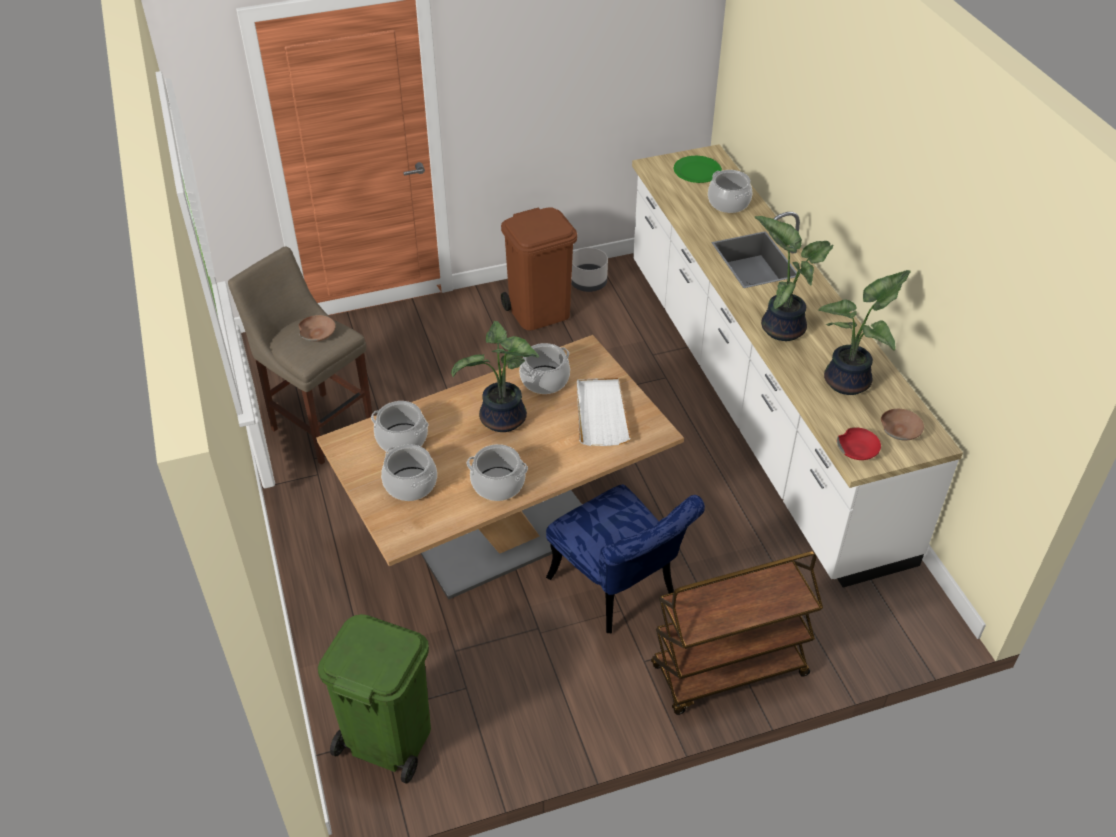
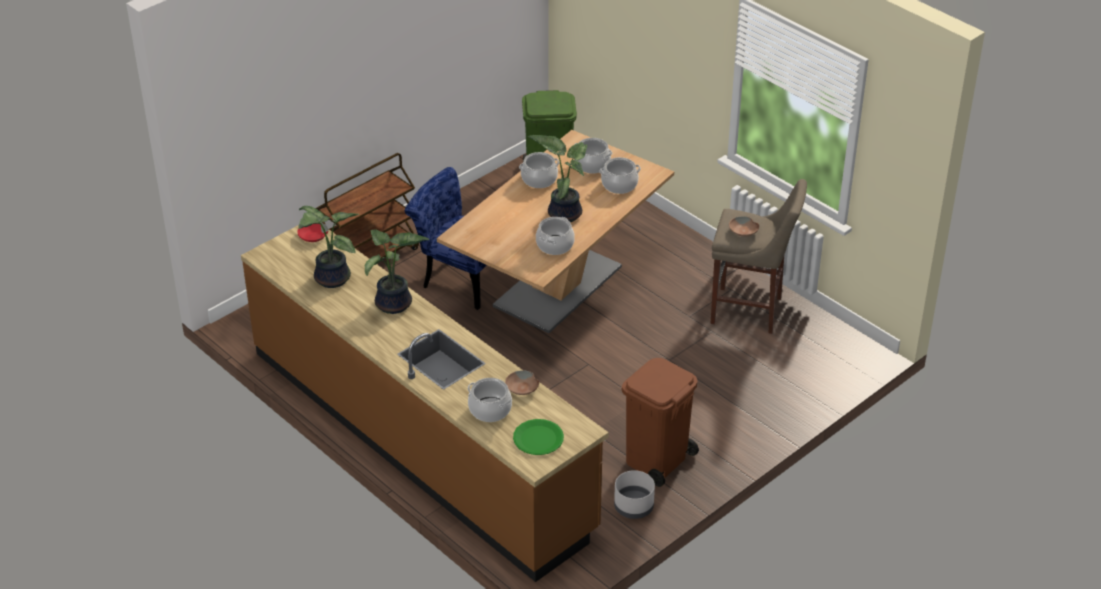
camera: 155 degrees right, 5 degrees down
white tray [577,378,631,446] -> none
white counter [632,144,963,588] -> brown counter [241,225,609,582]
brown bowl [881,409,924,440] -> brown bowl moved to [505,370,539,395]

